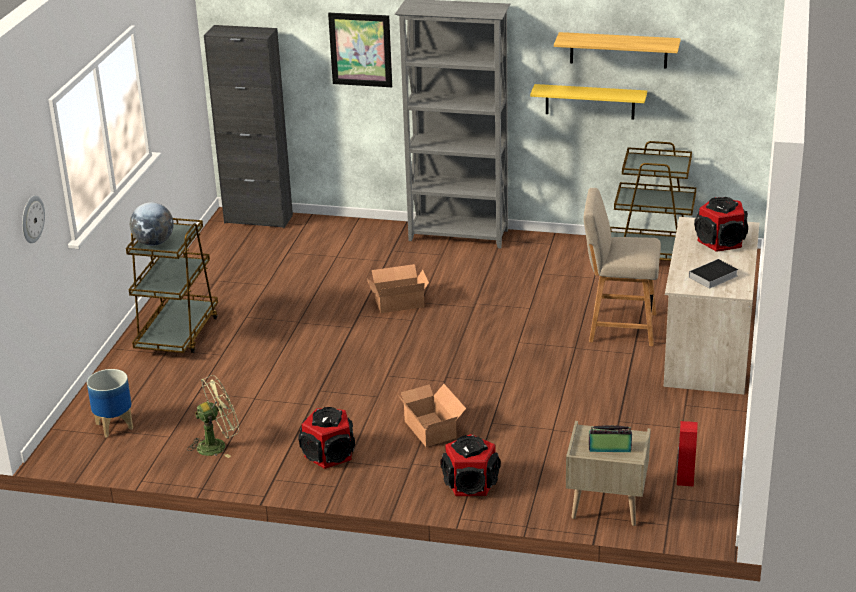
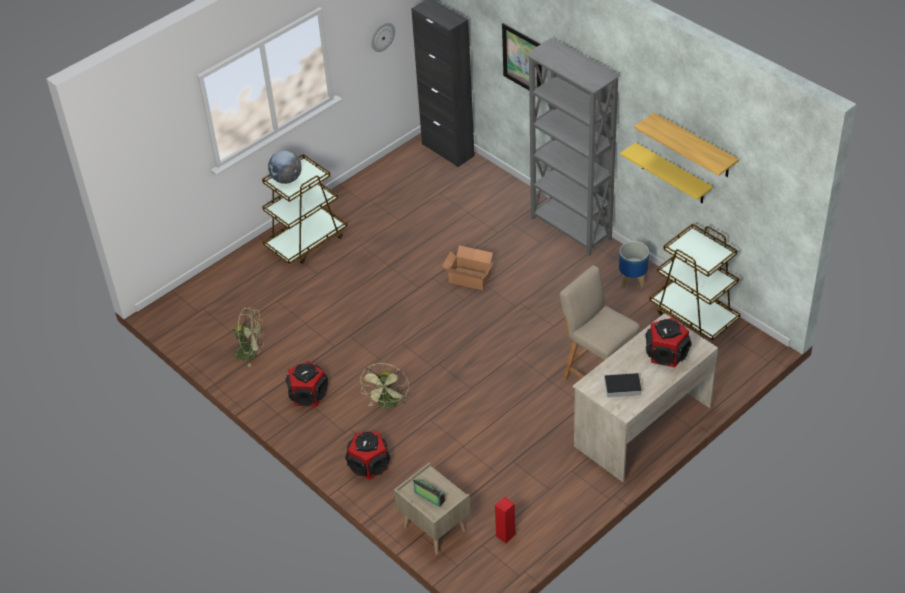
camera: 35 degrees right, 15 degrees up
wall clock [22,196,45,243] -> wall clock moved to [371,22,395,52]
planter [87,369,133,437] -> planter moved to [619,241,649,288]
cardboard box [398,384,466,447] -> green fan [360,363,409,409]

